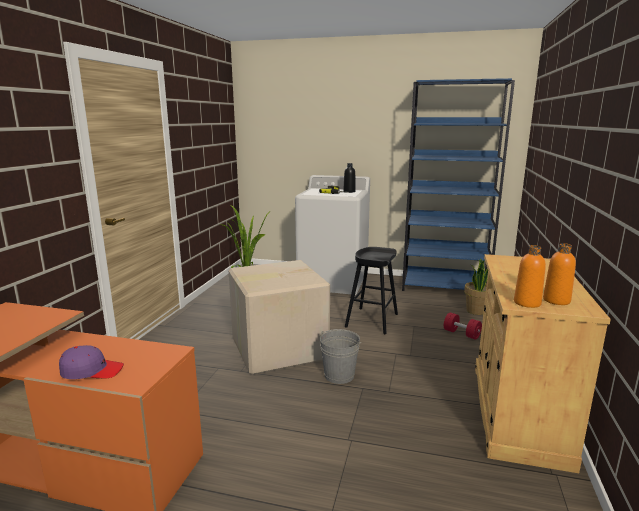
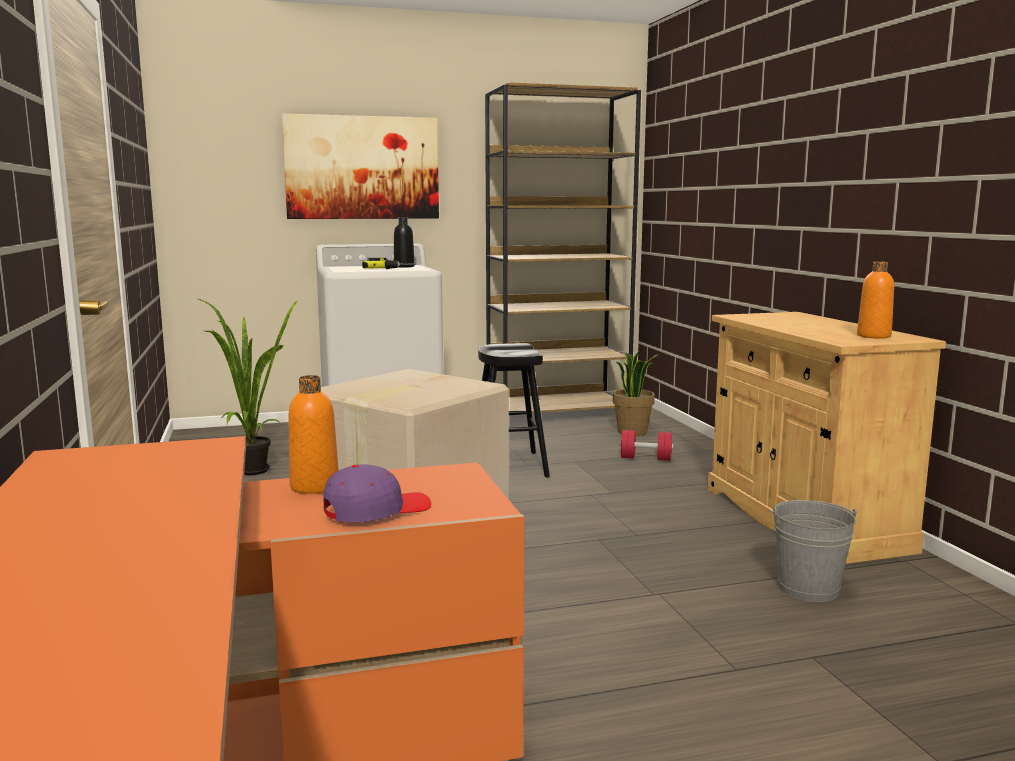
camera: 30 degrees left, 5 degrees down
grey bucket [320,329,362,384] -> grey bucket moved to [769,500,858,602]
blue bookcase [402,78,515,291] -> brown bookcase [485,82,641,413]
orange bottle [514,245,546,308] -> orange bottle moved to [288,375,339,494]
none -> picture [282,114,439,219]

